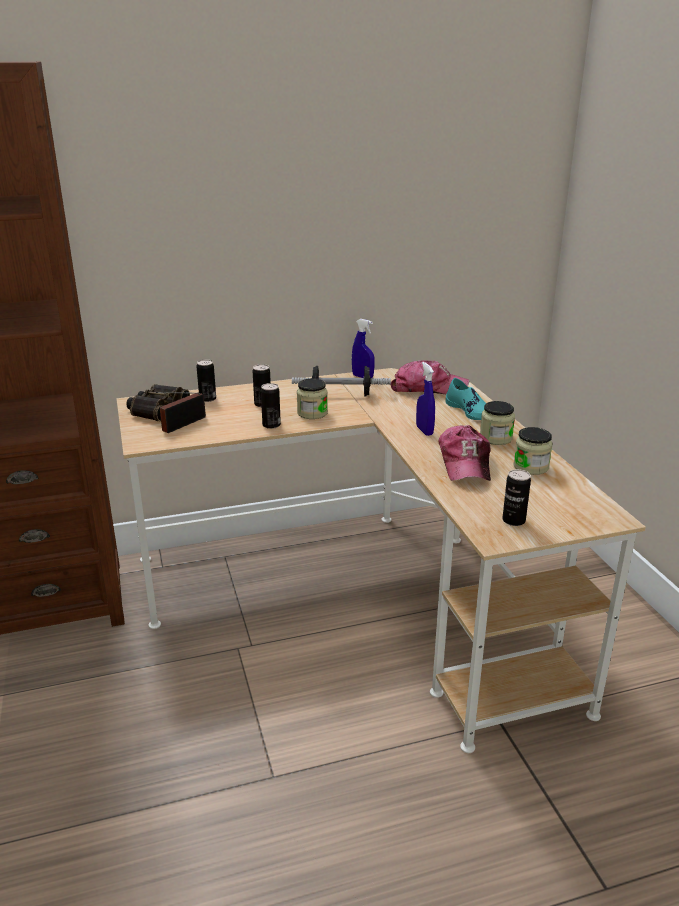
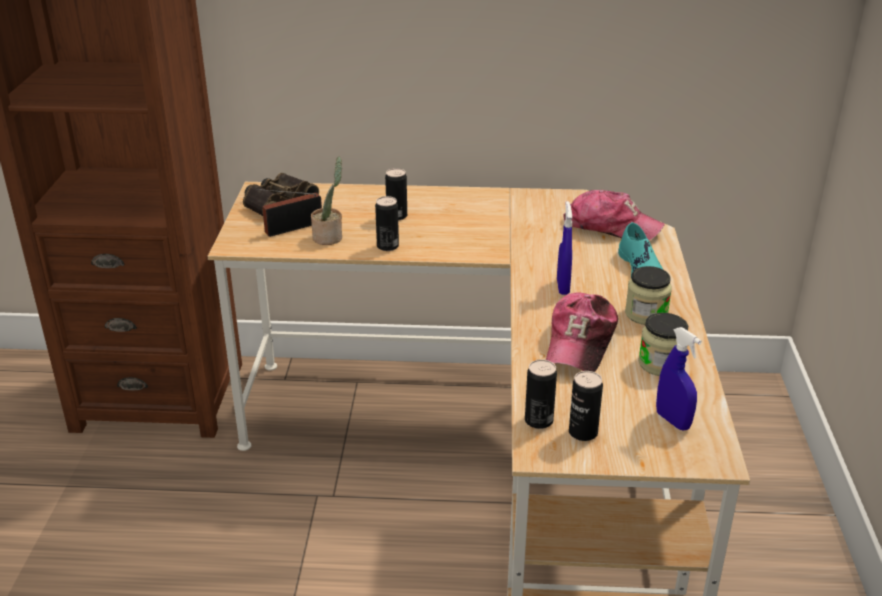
camera: 20 degrees right, 5 degrees up
can [196,360,216,402] -> can moved to [525,359,557,429]
dumbbell [292,366,391,396] -> none
jar [297,378,328,419] -> none
blue spray bottle [352,319,375,378] -> blue spray bottle moved to [656,327,702,430]
none -> potted plant [311,157,342,245]

